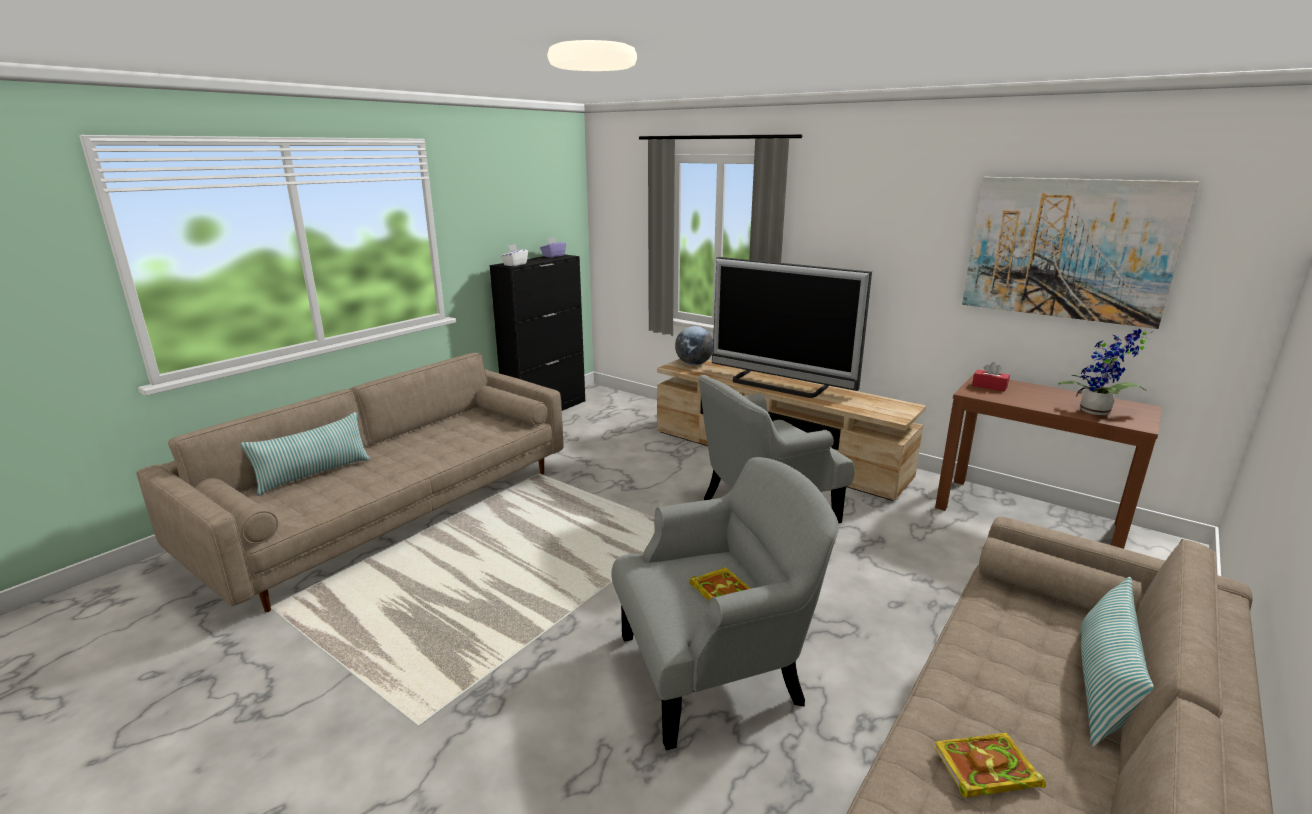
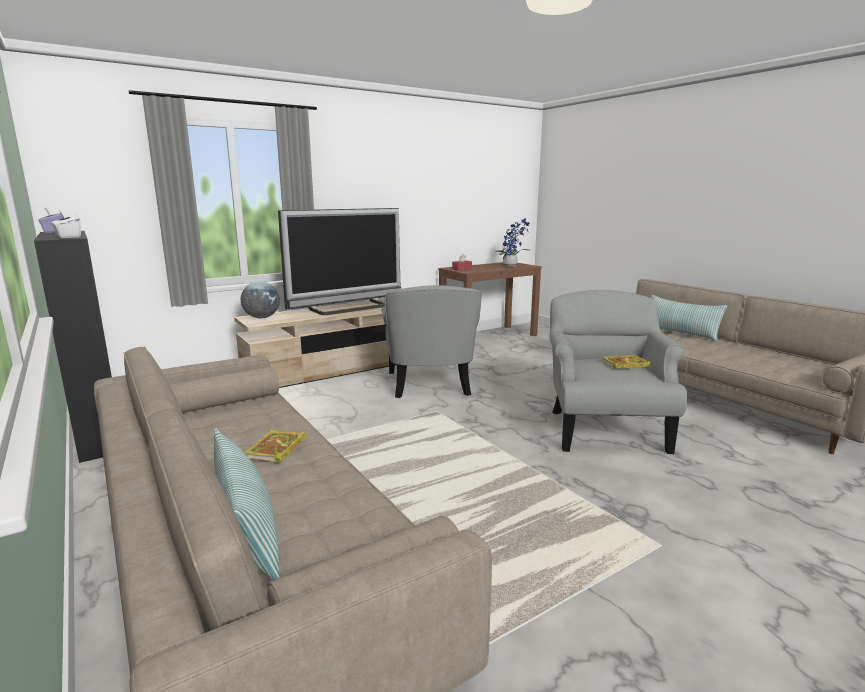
camera: 70 degrees left, 5 degrees down
book [934,733,1046,798] -> book moved to [245,430,307,463]
picture [962,177,1199,329] -> none

